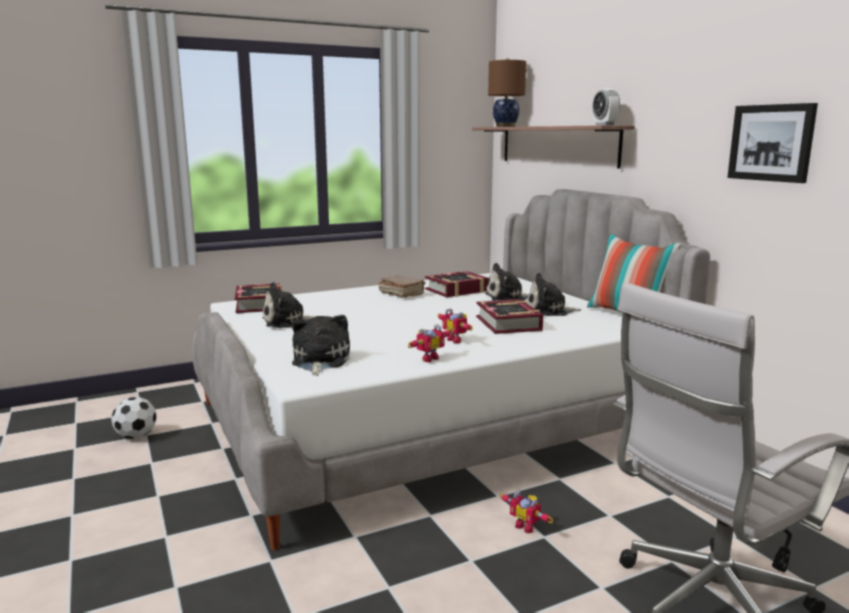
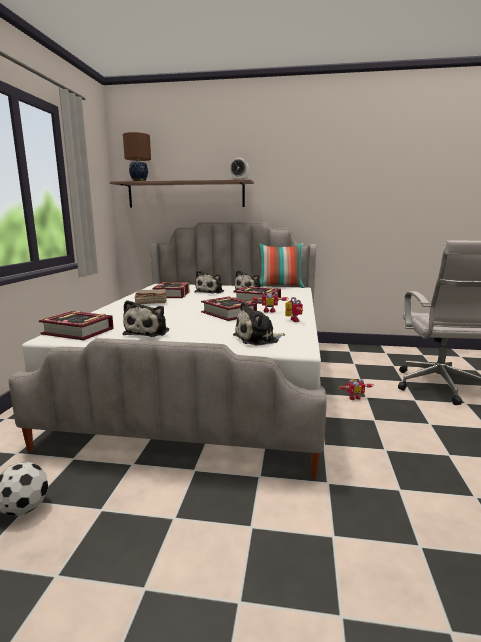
camera: 55 degrees left, 0 degrees up
plush toy [292,315,350,376] -> plush toy turned 60 degrees counterclockwise [233,302,285,345]
picture [727,103,818,183] -> none
none -> book [201,297,257,321]

